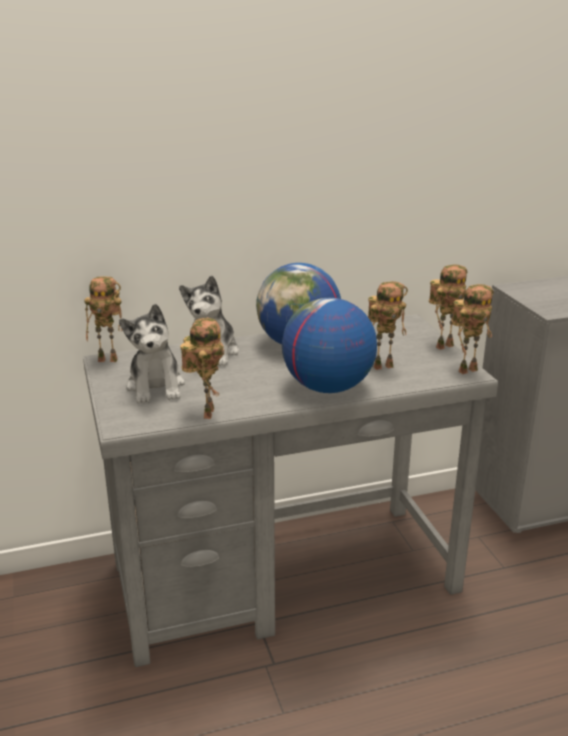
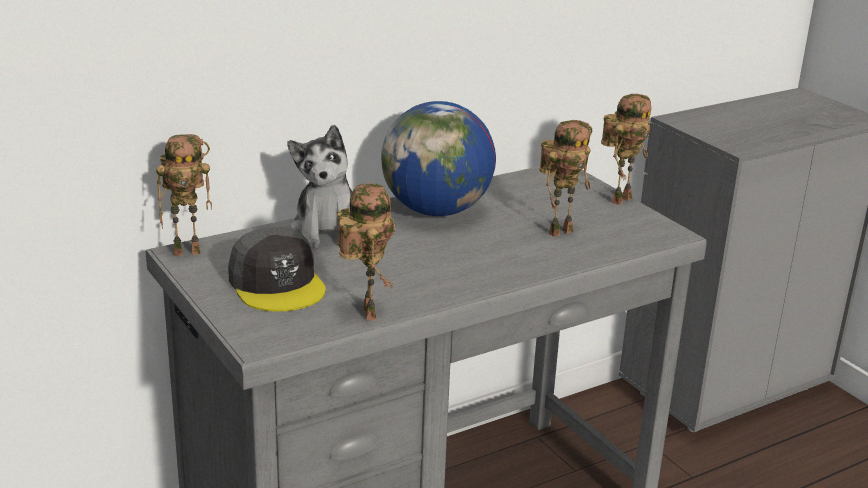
camera: 15 degrees left, 0 degrees up
plush toy [119,304,185,404] -> grey cap [228,227,326,312]
globe [282,298,377,393] -> none
toy robot [452,284,494,374] -> none

